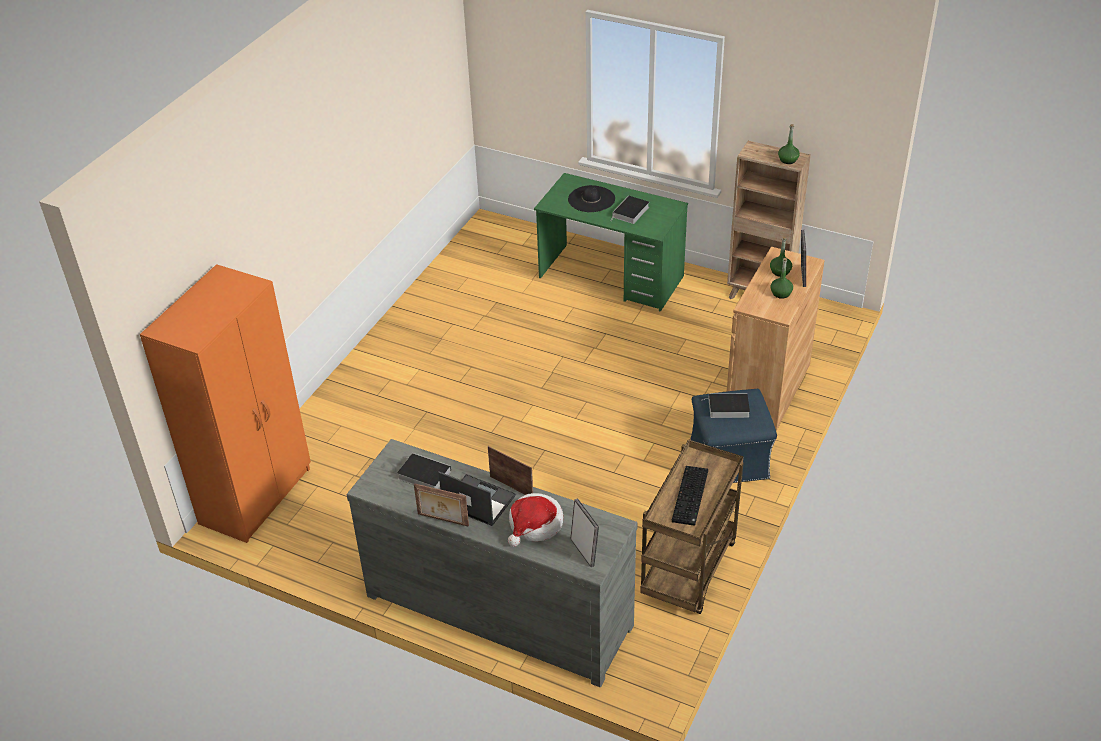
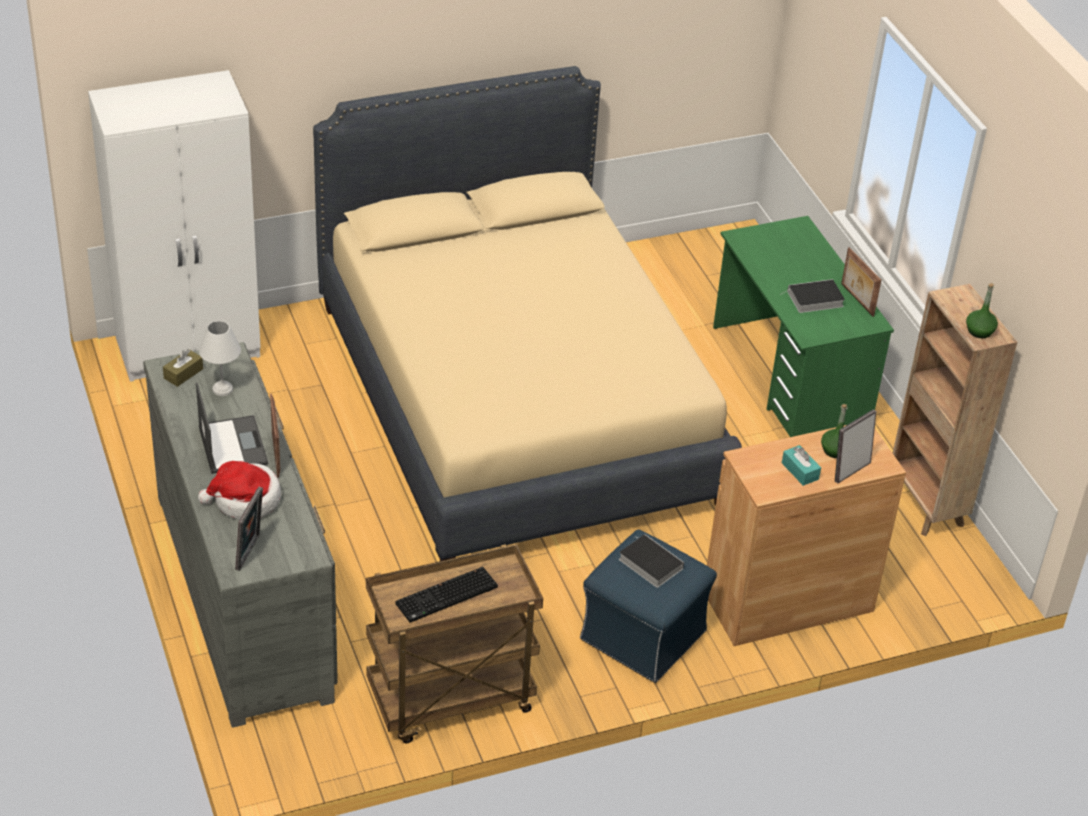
camera: 40 degrees right, 0 degrees up
orange wardrobe [140,264,311,543] -> white wardrobe [88,70,261,382]
book [397,453,451,489] -> white table lamp [199,321,241,396]
picture frame [414,483,469,527] -> picture frame moved to [841,247,881,317]
black hat [568,185,615,212] -> none
green bottle [771,258,793,299] -> turquoise tissue box [782,445,821,486]
none -> brown tissue box [163,349,203,387]
none -> beige bed [313,66,742,561]

